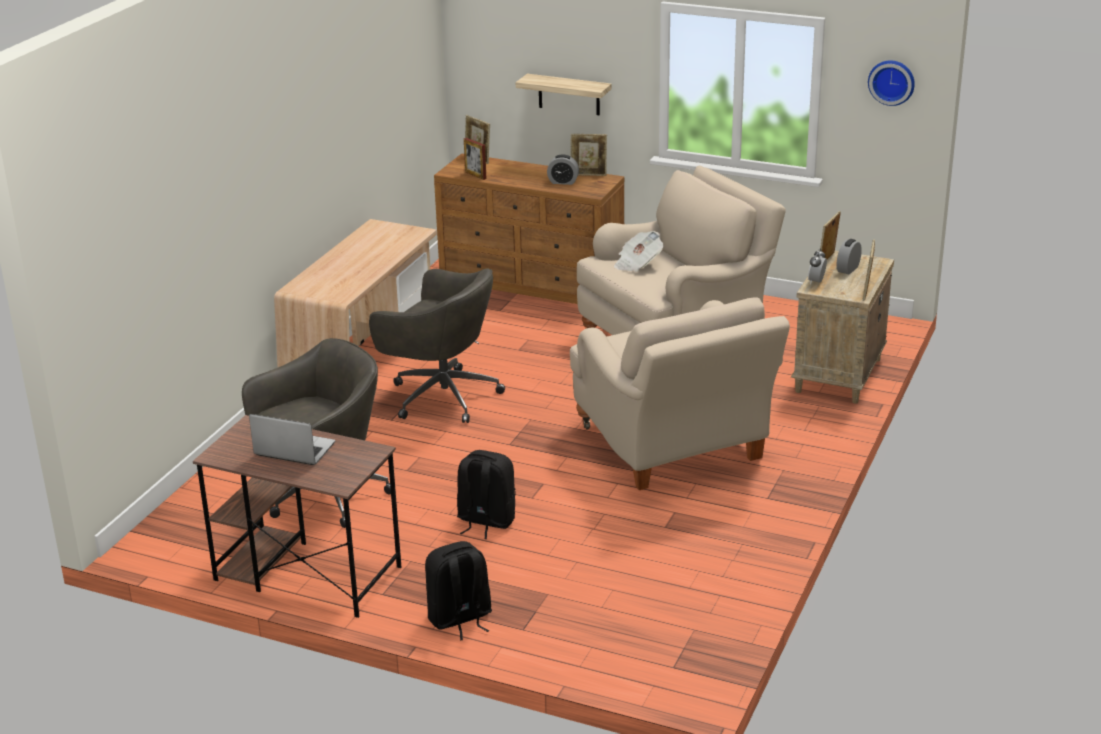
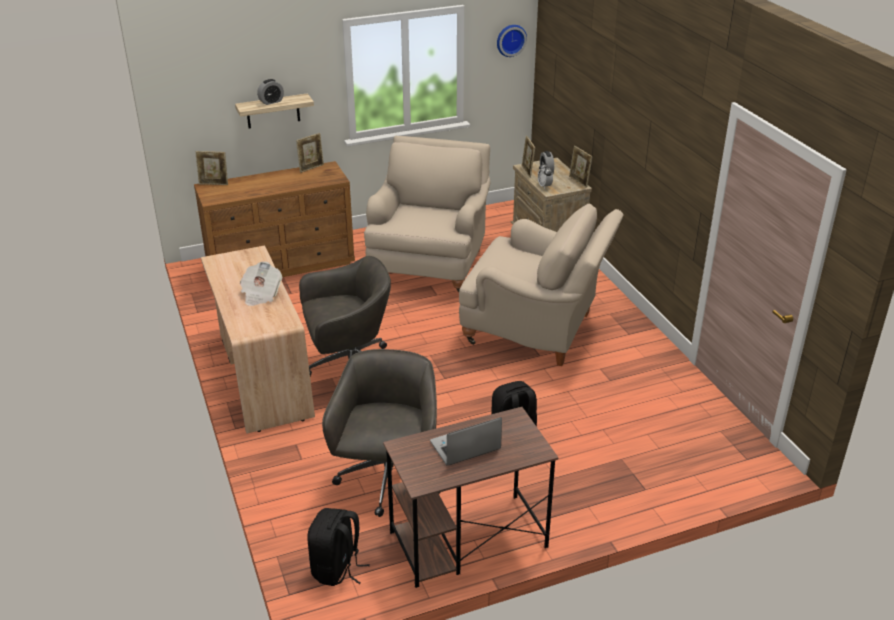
camera: 45 degrees left, 5 degrees up
black backpack [425,541,492,640] -> black backpack moved to [307,508,370,586]
picture frame [464,138,486,180] -> none
alarm clock [547,155,579,185] -> alarm clock moved to [257,79,284,105]
newspaper [614,231,663,272] -> newspaper moved to [240,261,282,306]

